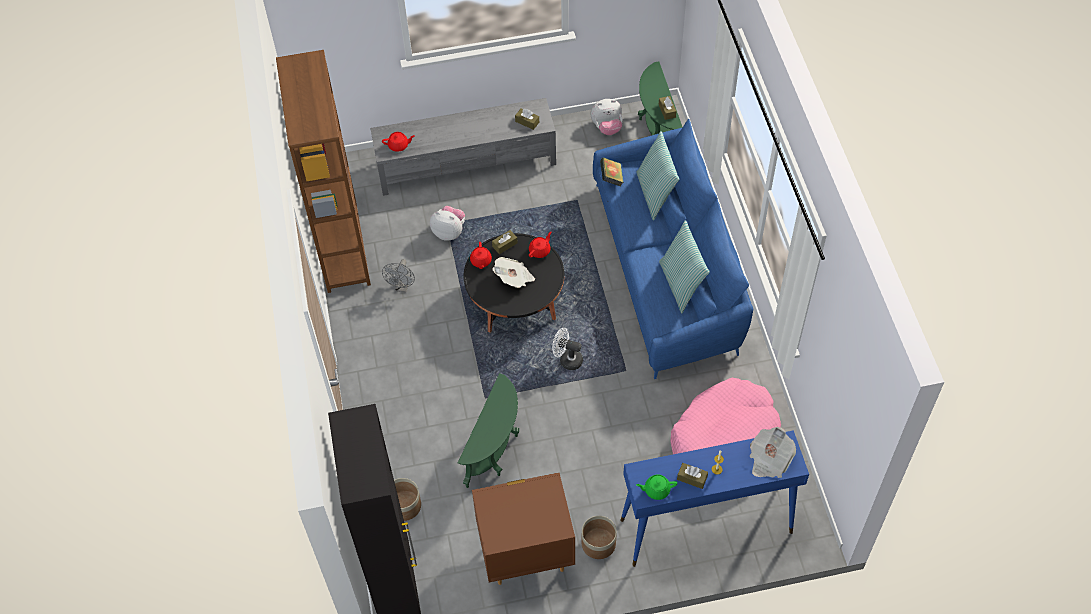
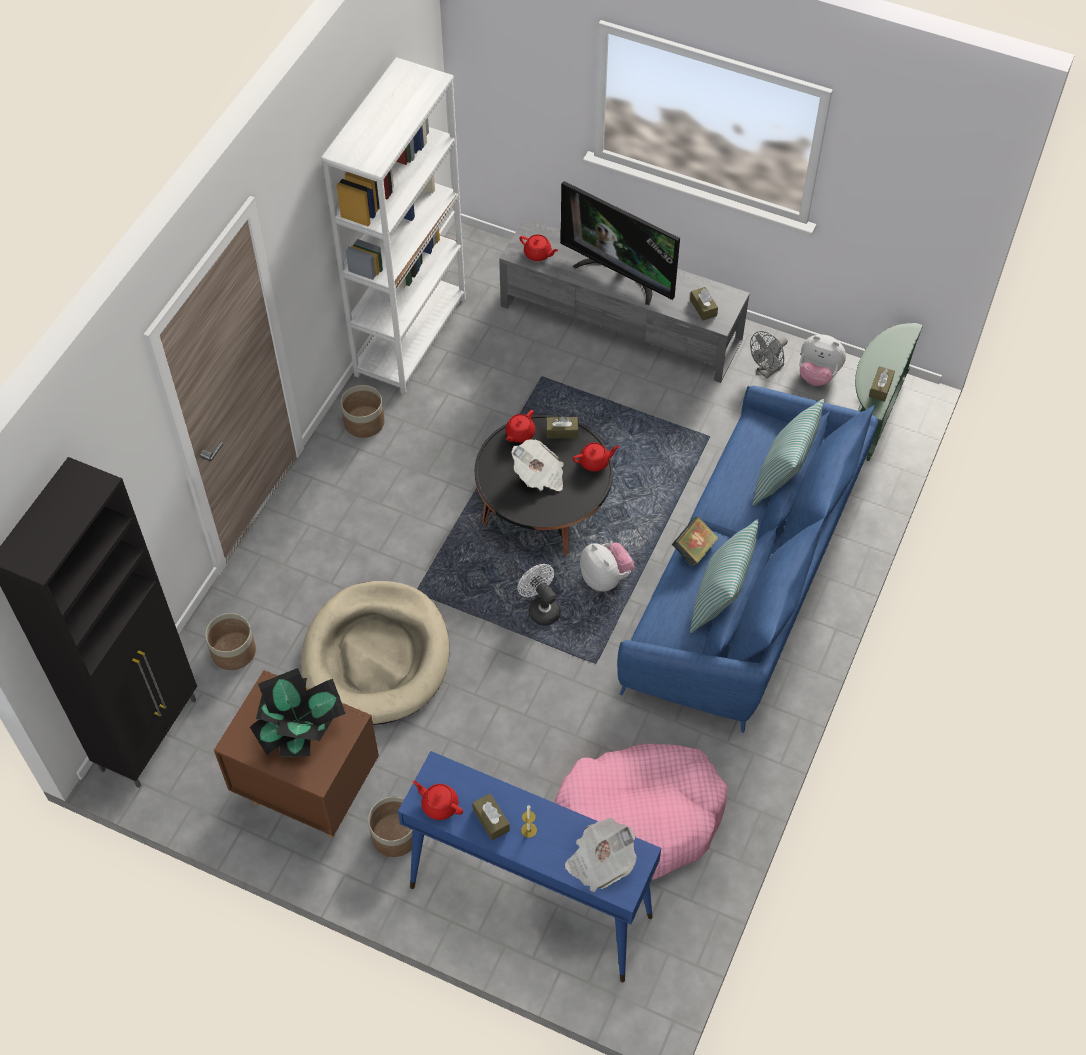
camera: 35 degrees right, 0 degrees up
brown bookcase [276,50,371,293] -> white bookcase [321,57,466,395]
grey fan [382,259,415,293] -> grey fan moved to [750,331,788,378]
plush toy [430,206,465,241] -> plush toy moved to [580,543,634,592]
green side table [458,373,519,488] -> beige dog bed [301,581,449,725]
book [600,157,623,186] -> book moved to [672,516,719,566]
green teapot [636,474,677,500] -> red teapot [413,780,463,820]
none -> potted plant [250,668,346,757]
none -> planter [341,385,385,438]
none -> television [561,181,680,305]

